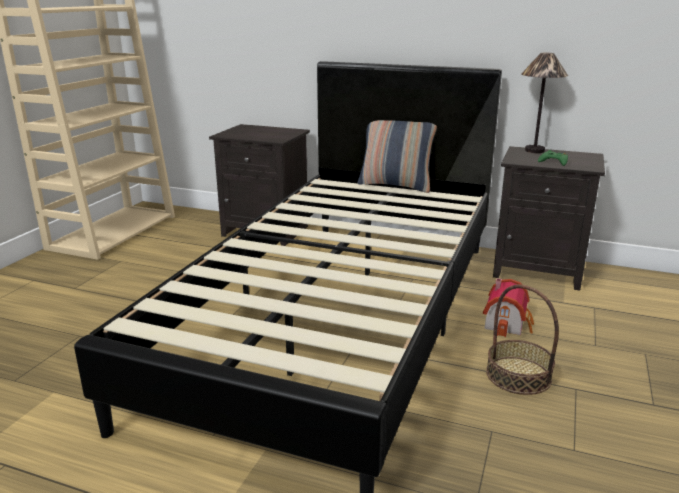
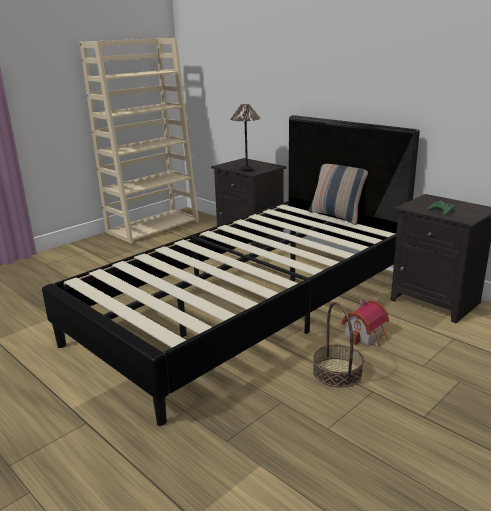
camera: 25 degrees right, 0 degrees up
table lamp [521,53,568,153] -> table lamp moved to [230,104,261,172]

